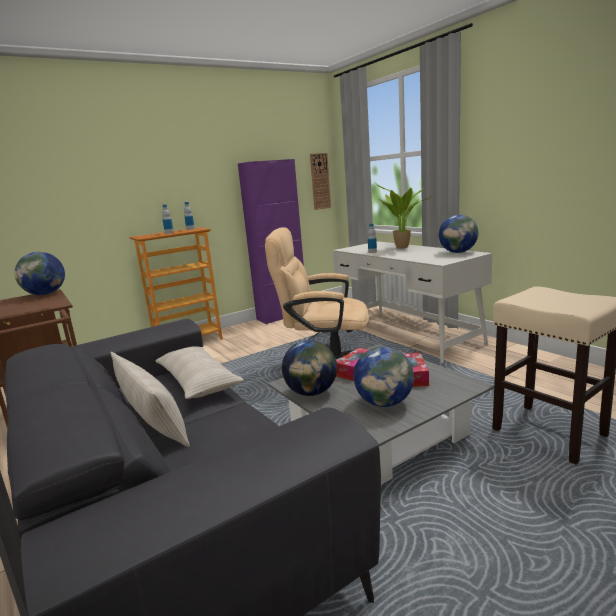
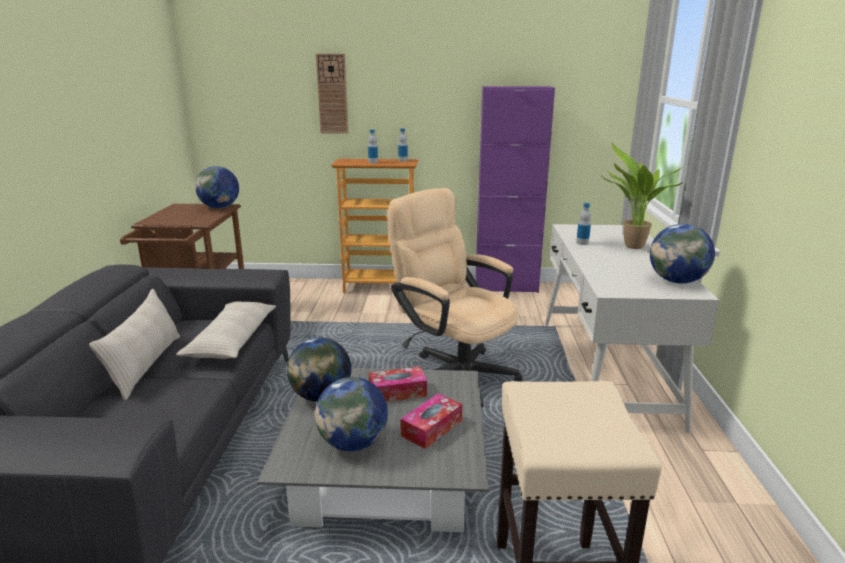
camera: 35 degrees right, 5 degrees up
wall clock [310,153,331,210] -> wall clock moved to [316,54,348,134]

